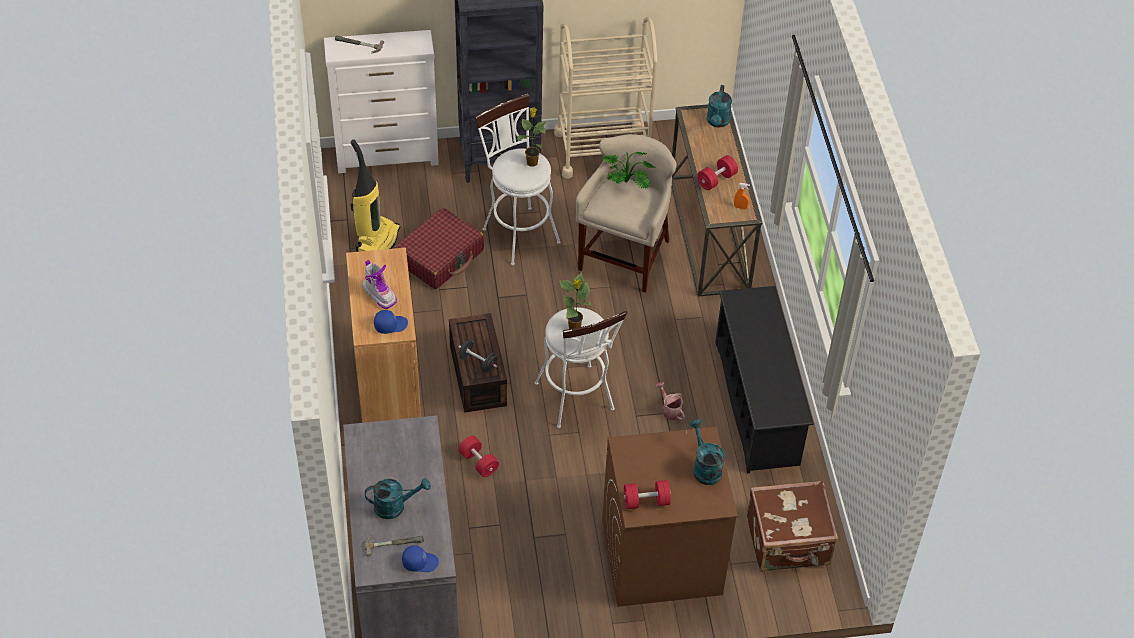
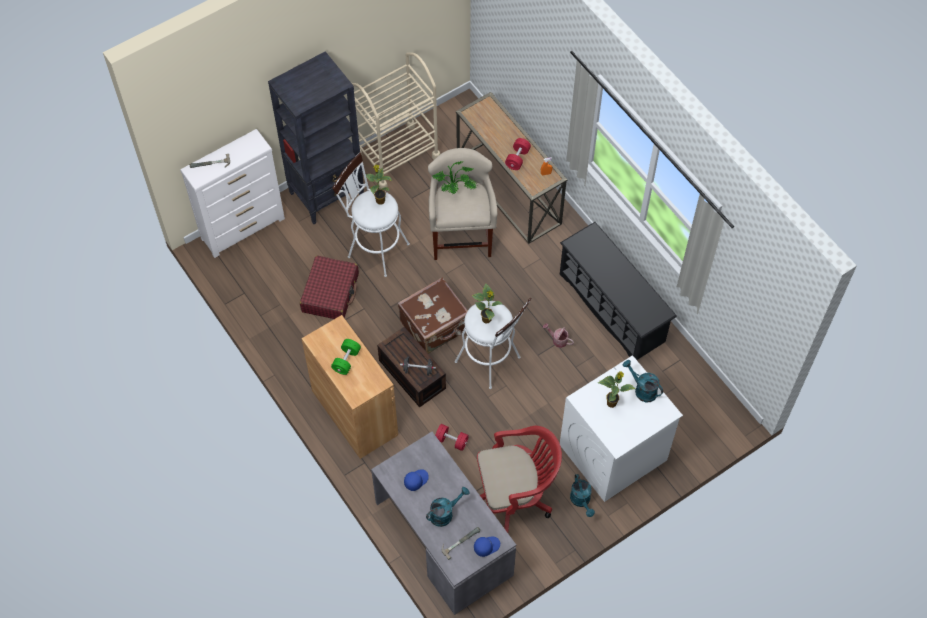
camera: 25 degrees left, 10 degrees up
vacuum cleaner [351,140,400,252] -> none
boot [362,260,397,309] -> green dumbbell [331,339,361,375]
blue cap [374,310,408,334] -> blue cap moved to [404,469,429,491]
brown washing machine [602,427,738,607] -> white washing machine [560,355,683,502]
red dumbbell [624,480,671,509] -> none
turquoise watering can [707,85,732,127] -> turquoise watering can moved to [570,474,595,517]
brown suitcase [747,480,838,572] -> brown suitcase moved to [398,277,468,354]
none -> red office chair [477,426,562,533]
none -> potted plant [598,371,636,408]

